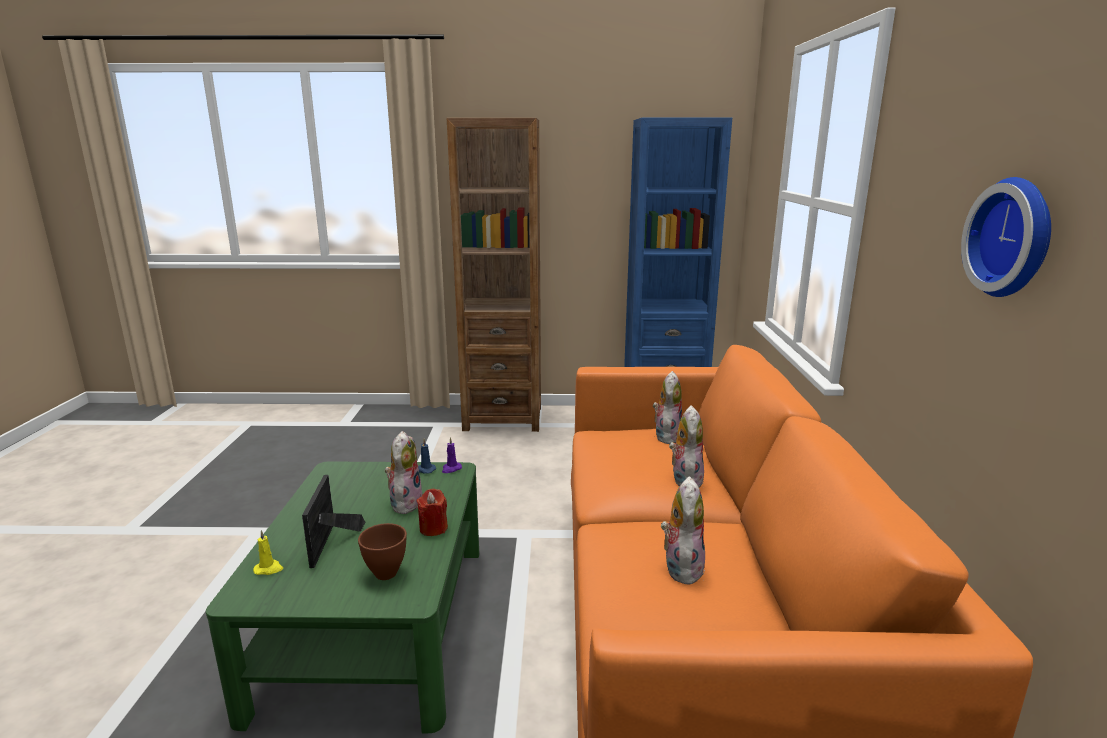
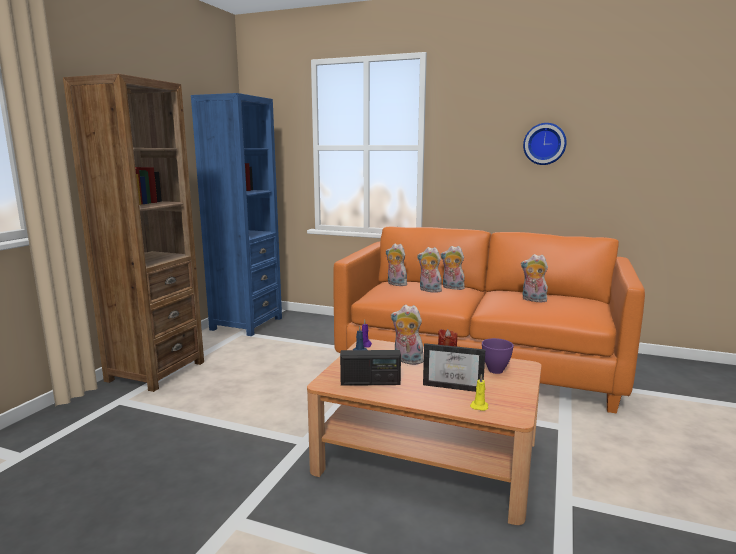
camera: 70 degrees left, 5 degrees down
green coffee table [206,462,479,733] -> brown coffee table [307,339,542,525]
brown bowl [358,523,407,580] -> purple bowl [482,338,514,374]
none -> radio [340,350,401,386]
none -> plush toy [417,247,442,293]

